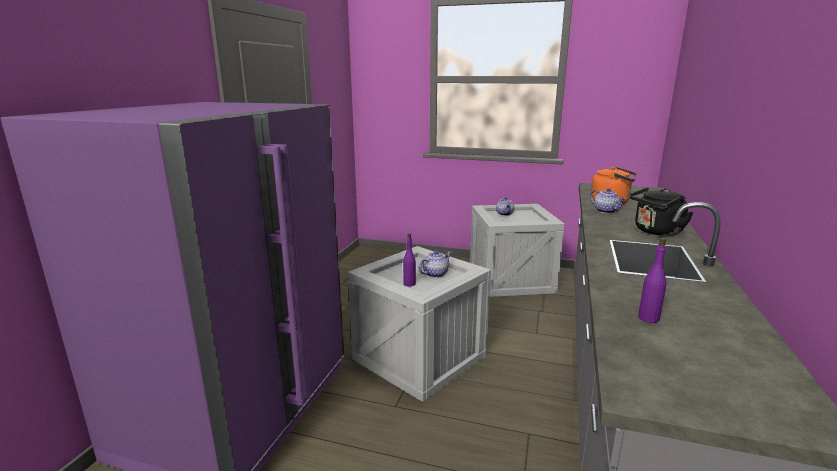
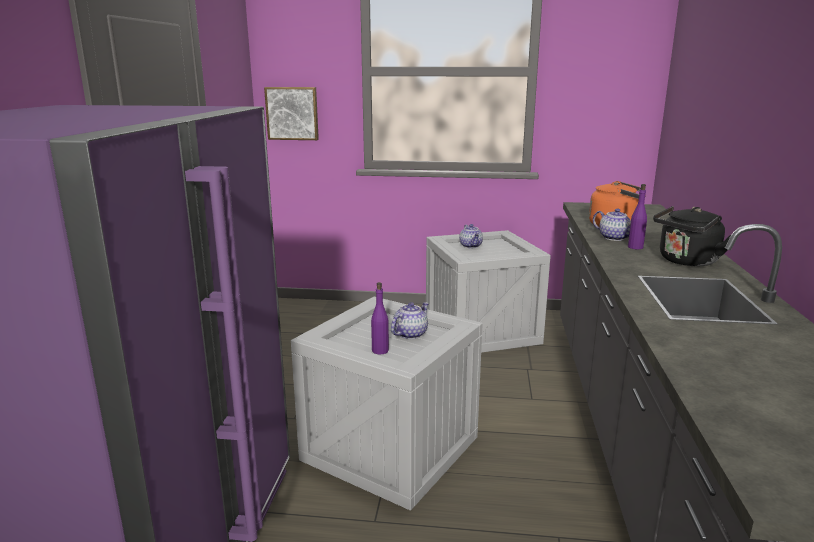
camera: 10 degrees left, 0 degrees up
purple bottle [638,238,666,323] -> purple bottle moved to [628,184,647,249]
none -> picture [264,87,319,140]

